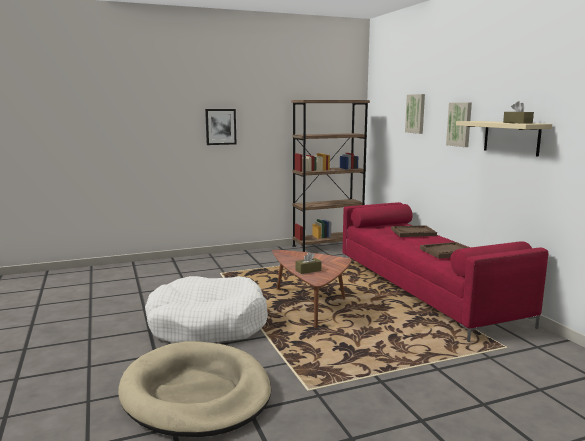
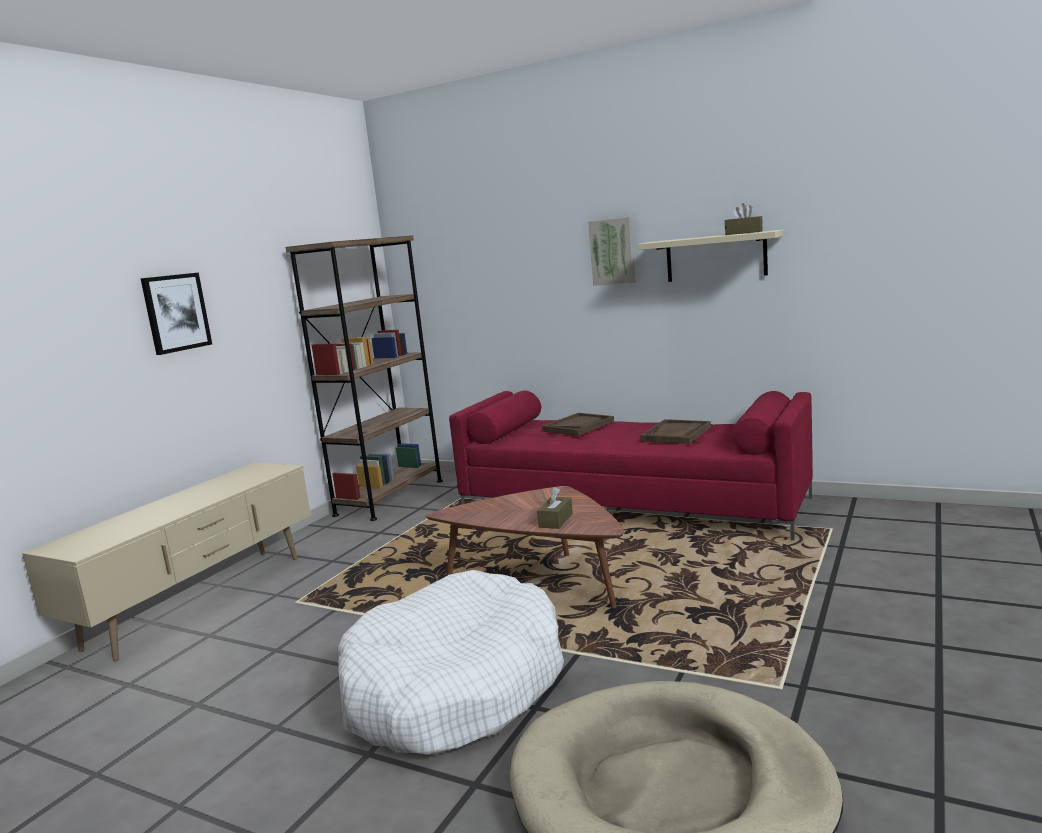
camera: 40 degrees left, 0 degrees up
picture [405,94,425,134] -> none
none -> beige tv stand [22,463,311,661]

